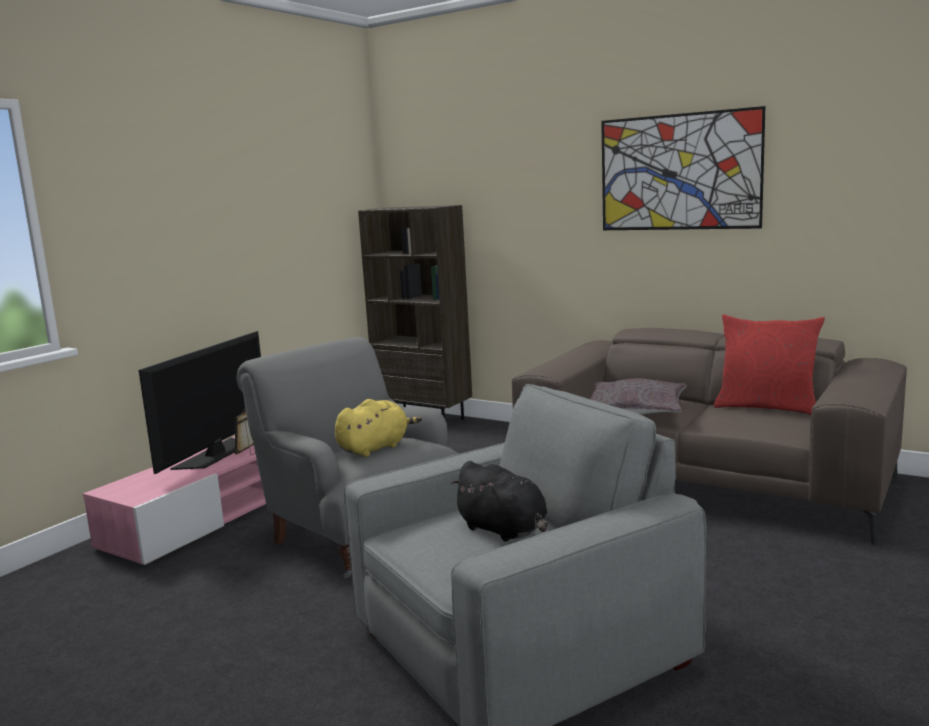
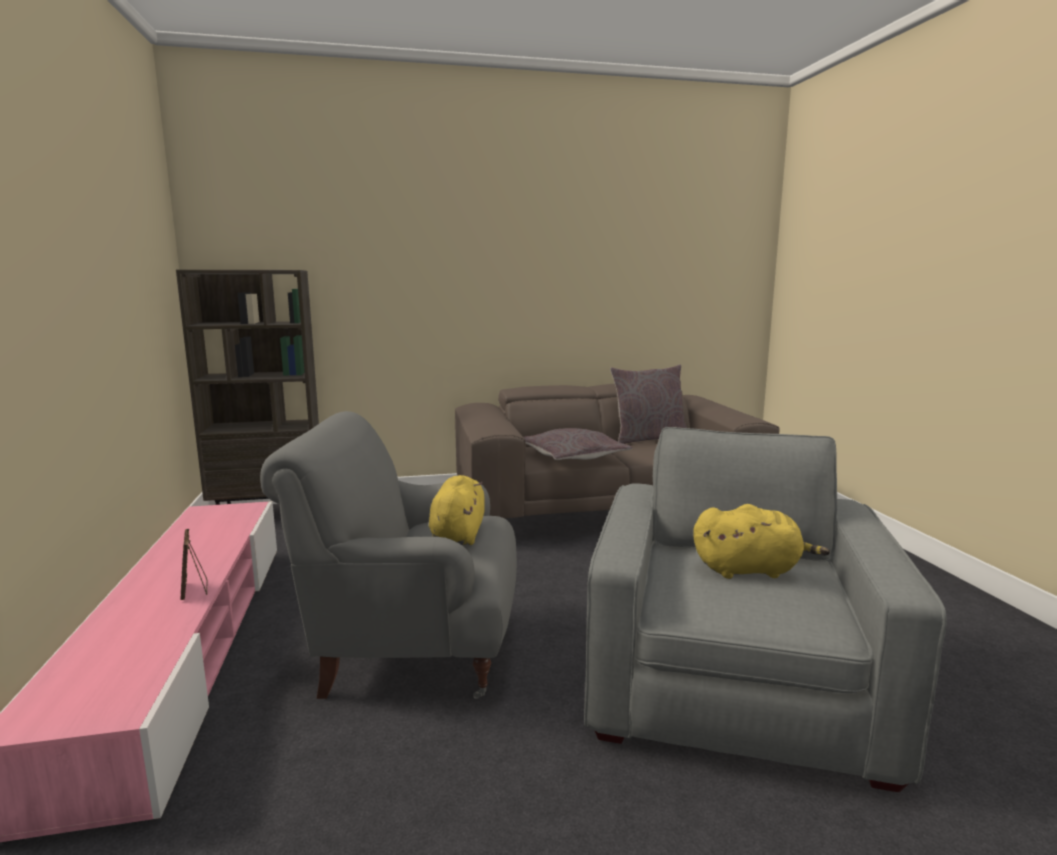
camera: 45 degrees left, 0 degrees up
television [139,331,261,474] -> none
black plush toy [450,461,547,542] -> yellow plush toy [693,504,830,579]
picture [601,106,766,230] -> none
red pillow [714,314,825,415] -> grey pillow [610,365,687,444]

